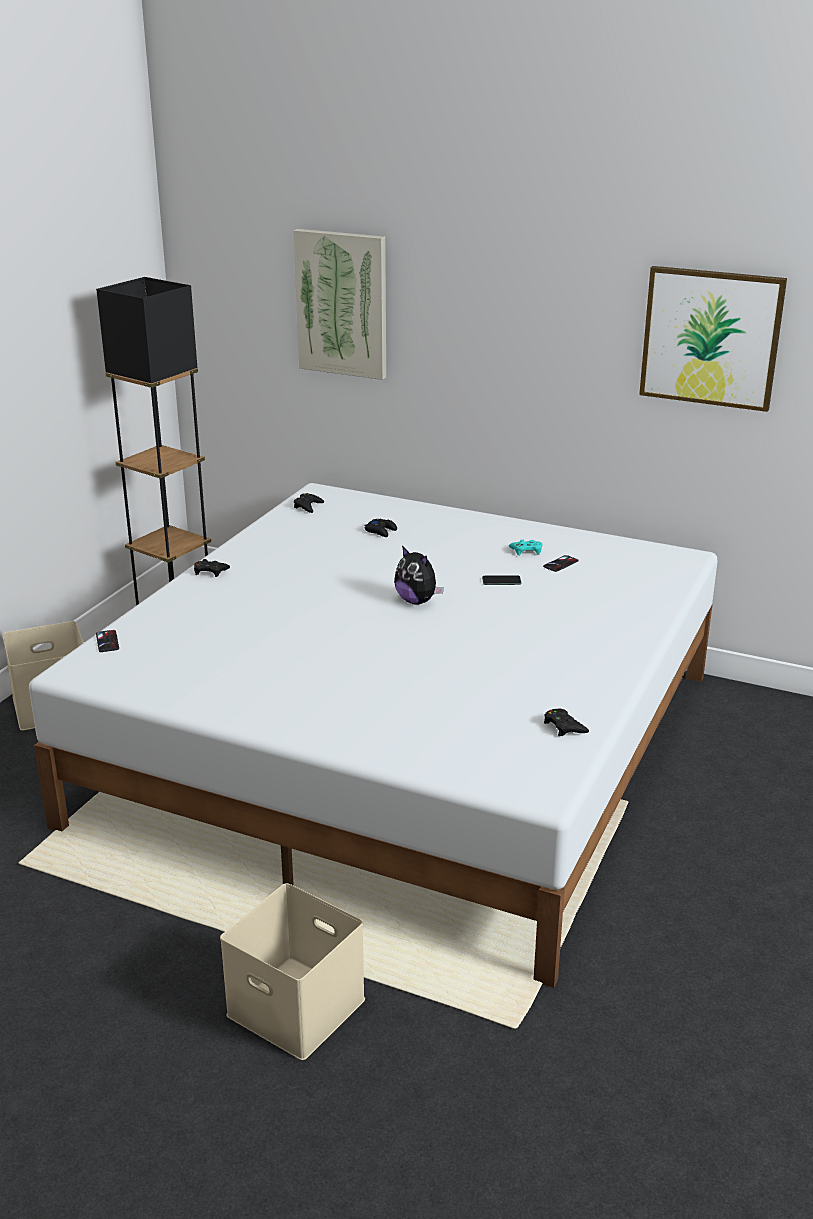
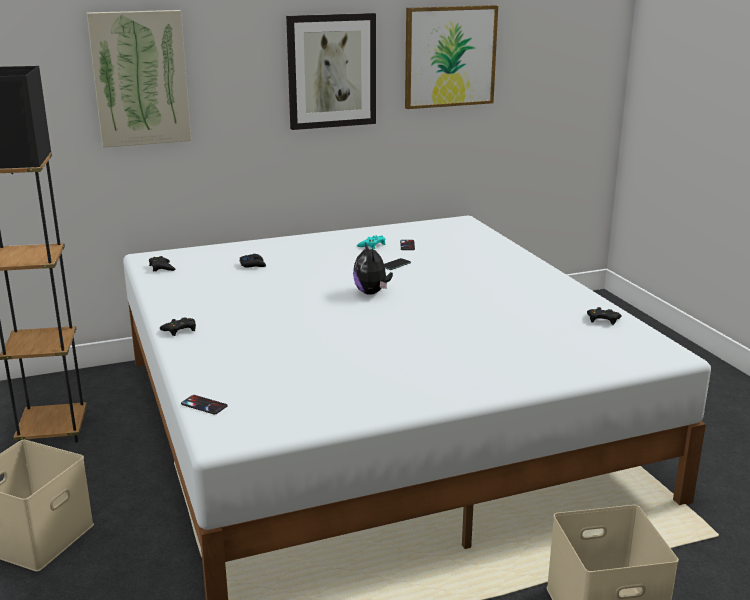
camera: 45 degrees left, 5 degrees down
plush toy [394,546,444,605] -> plush toy turned 75 degrees clockwise [353,243,393,295]
none -> picture [286,13,376,130]

